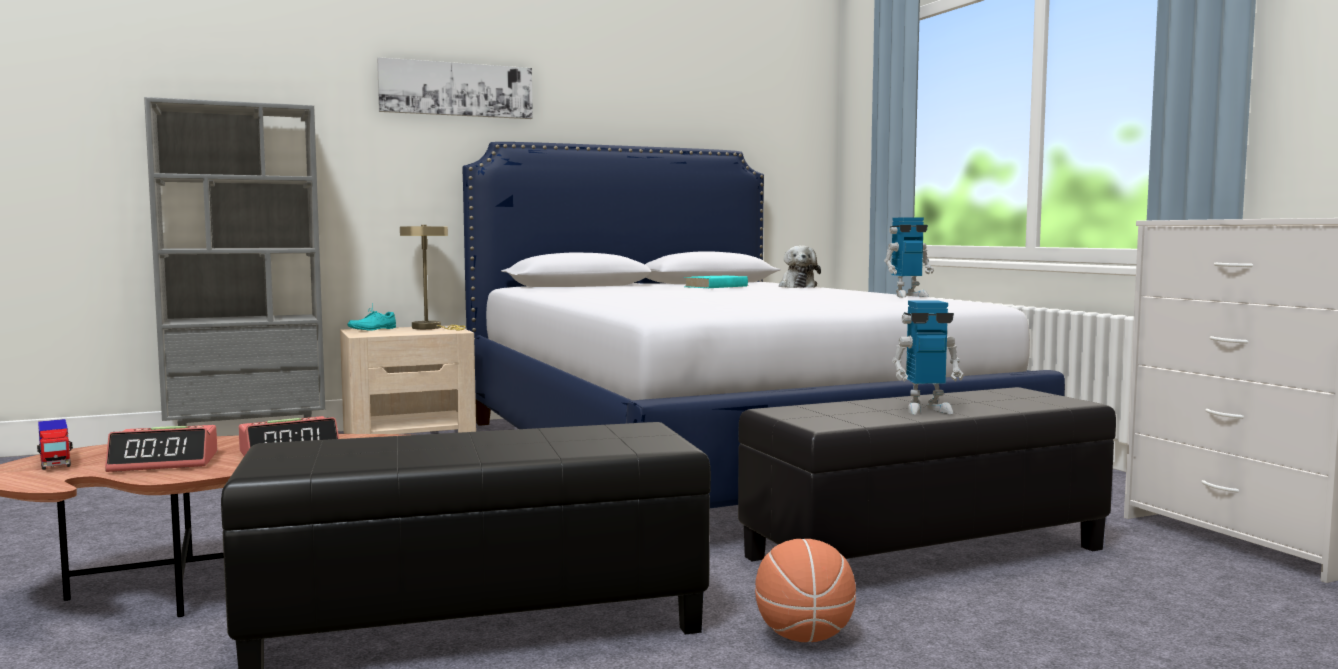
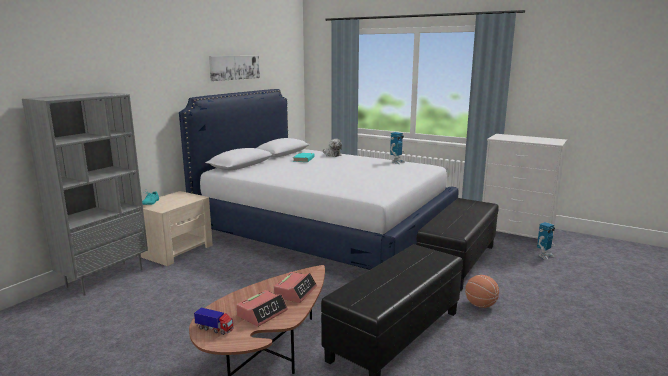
camera: 35 degrees left, 10 degrees up
picture [377,57,533,119] -> picture moved to [209,56,260,81]
beige table lamp [400,225,466,330] -> none
toy robot [892,301,964,415] -> toy robot moved to [537,222,555,260]

